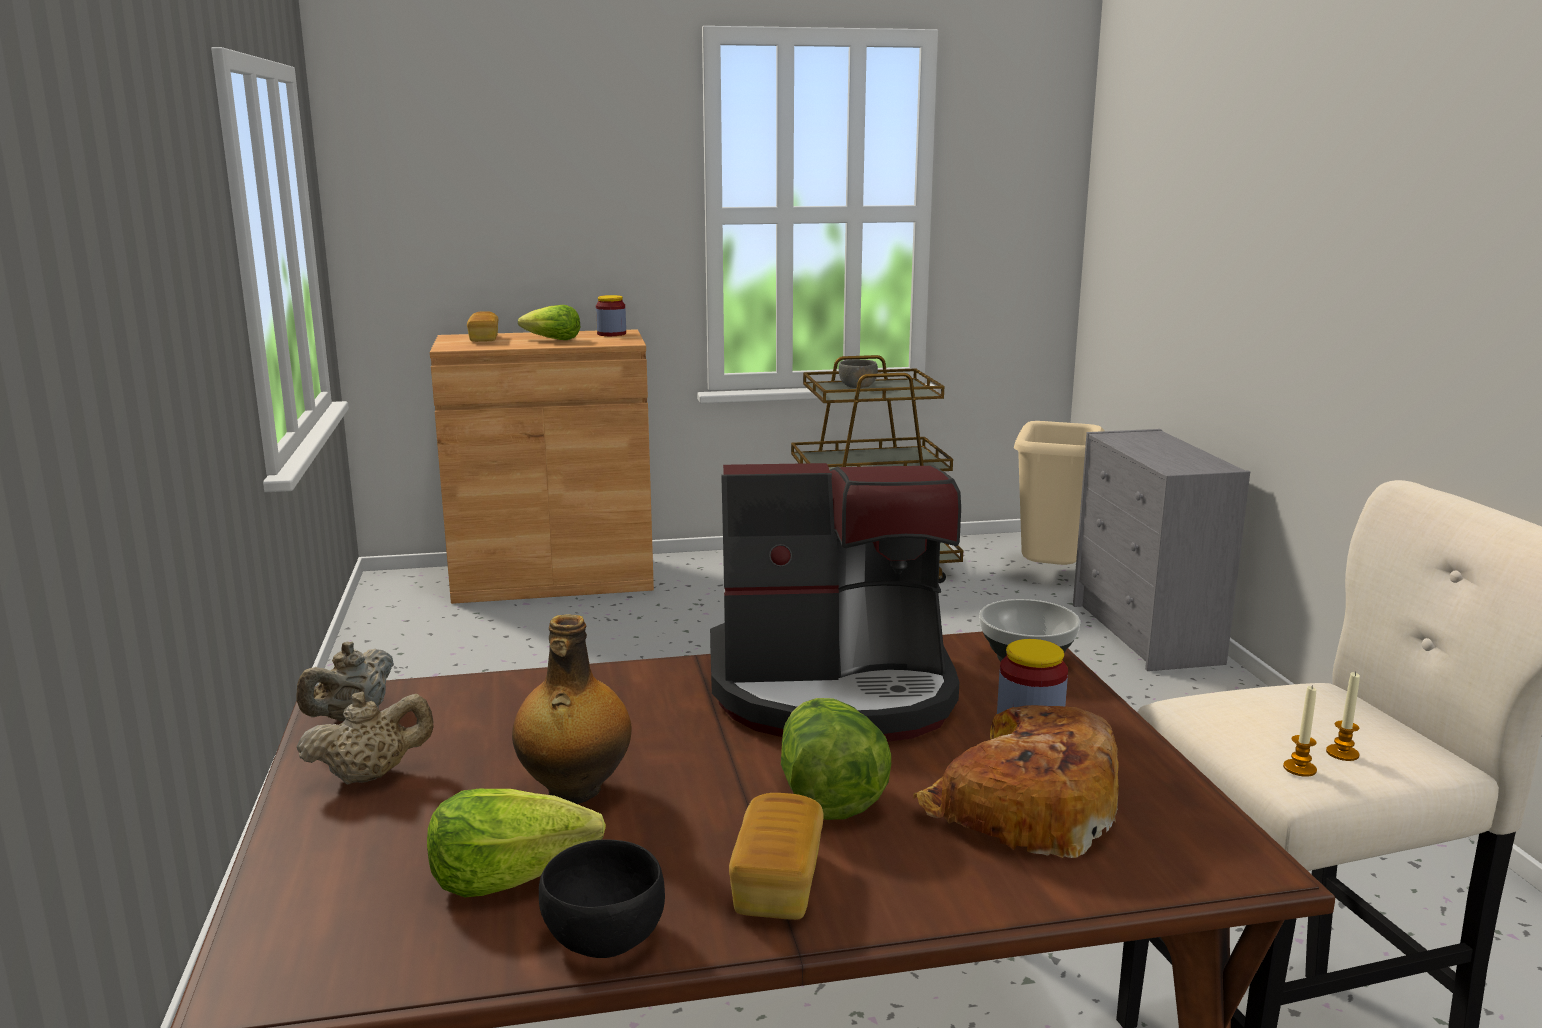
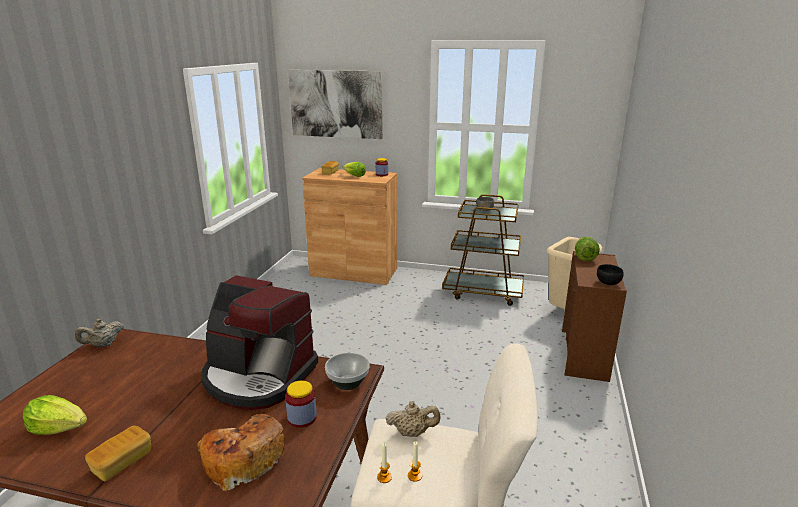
camera: 25 degrees right, 5 degrees up
beige teapot [297,691,434,784] -> beige teapot moved to [385,401,441,437]
bottle [512,614,632,804] -> none
black bowl [539,840,665,958] -> black bowl moved to [597,264,624,285]
lettuce [781,698,891,820] -> lettuce moved to [575,237,600,261]
grey dresser [1073,429,1250,671] -> brown dresser [562,251,627,382]
none -> picture [288,70,383,139]

